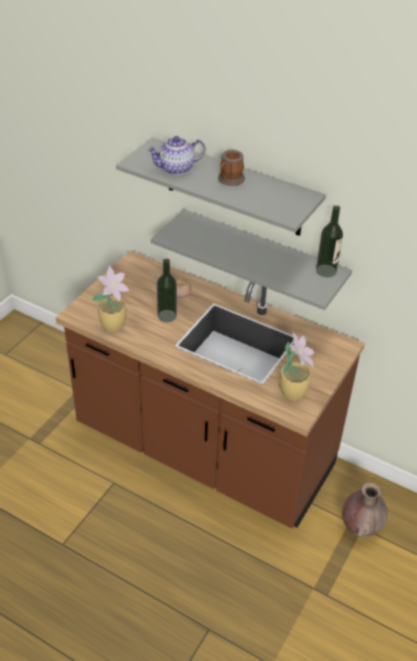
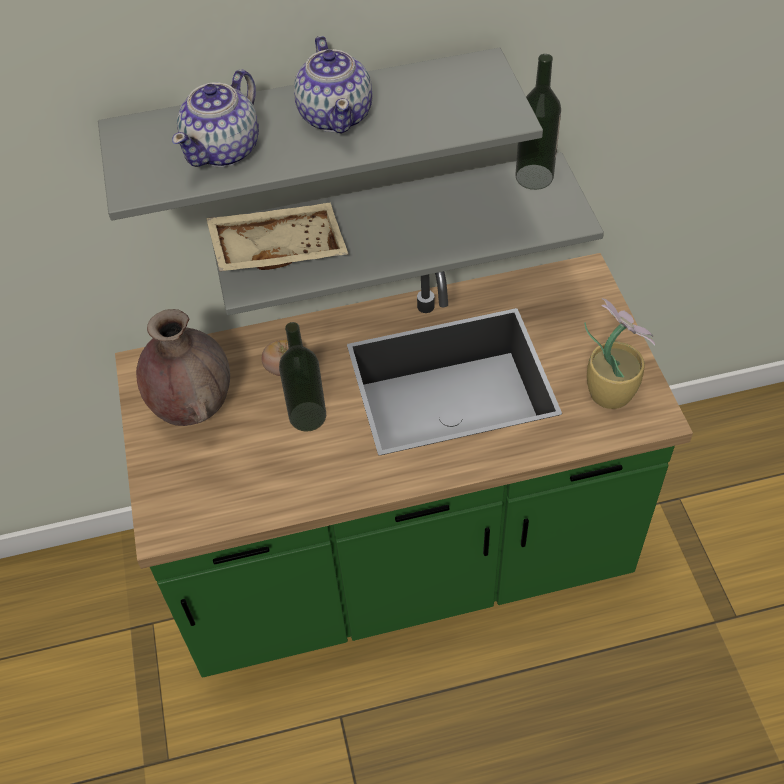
camera: 40 degrees left, 10 degrees up
brown counter [55,251,365,529] -> green counter [115,253,693,678]
potted plant [92,266,129,332] -> none
mug [218,150,245,186] -> teapot [294,36,372,133]
brown vase [342,483,388,537] -> brown vase moved to [136,309,230,426]
none -> beige tray [206,203,348,271]

